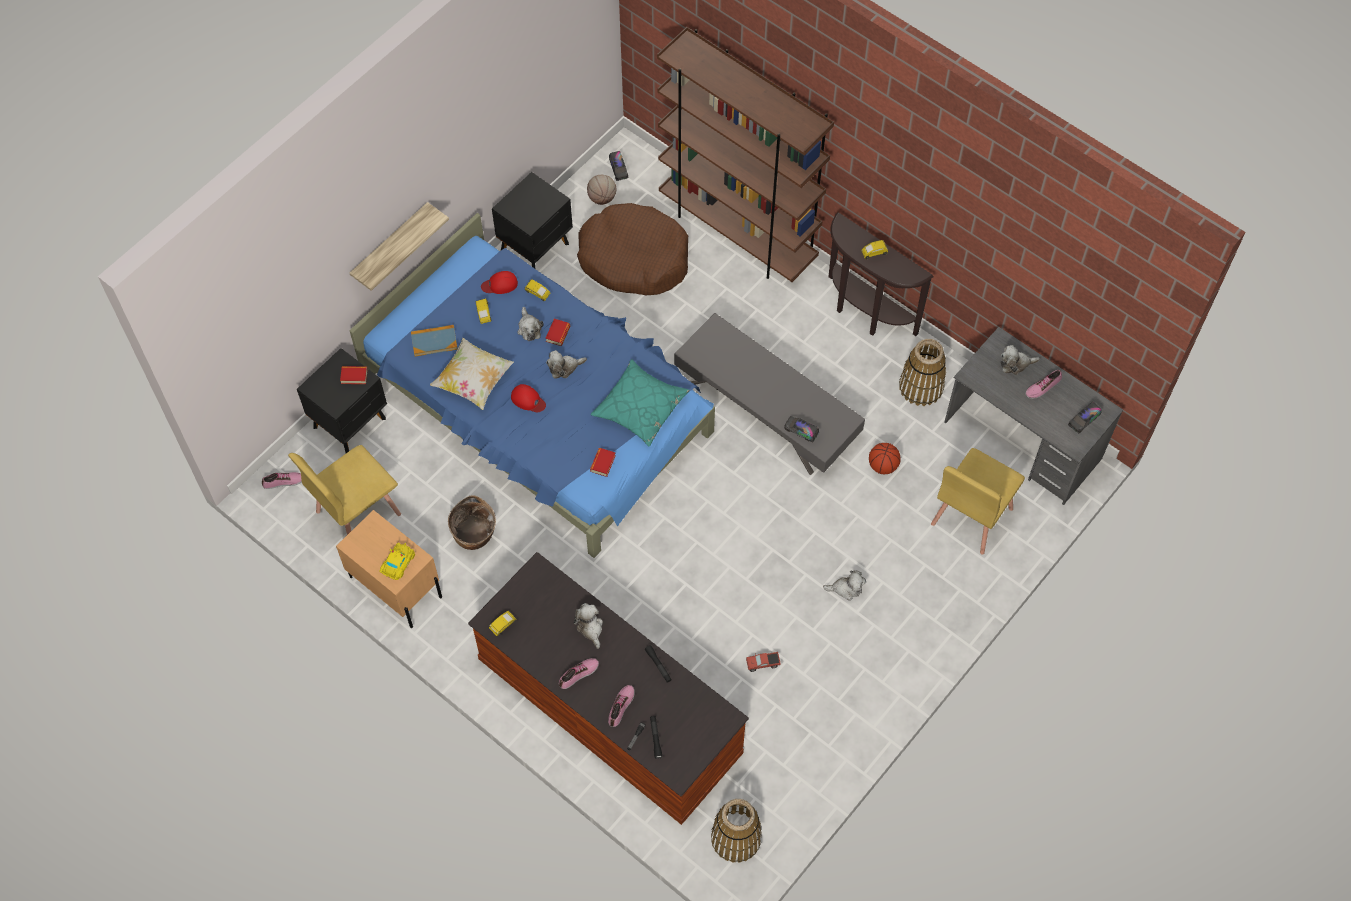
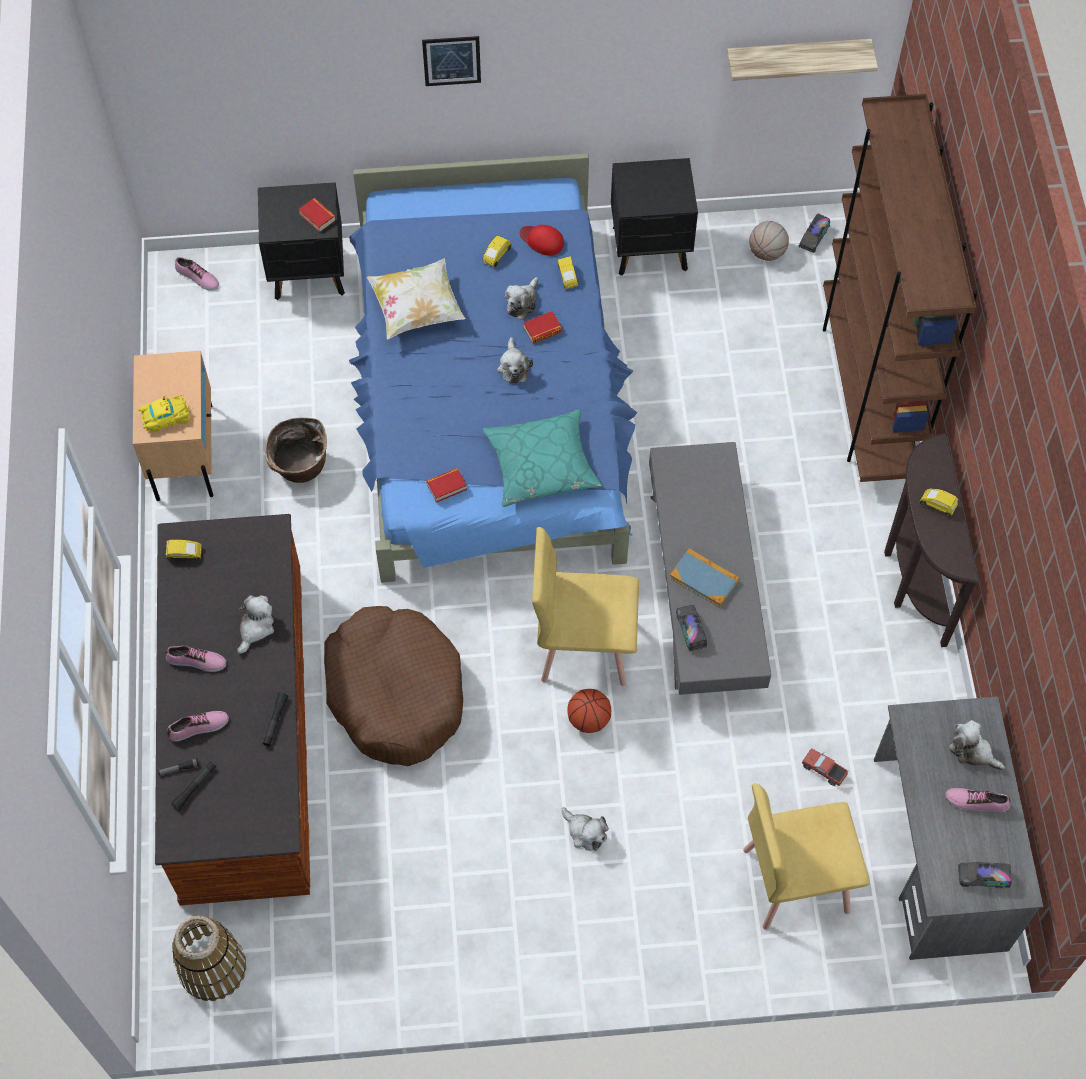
camera: 45 degrees right, 0 degrees up
yellow chair [288,445,401,535] -> yellow chair moved to [532,527,639,686]
shelf [350,202,449,291] -> shelf moved to [727,39,878,81]
book [411,325,458,356] -> book moved to [670,549,739,608]
red cap [511,384,546,412] -> none
plush toy [546,350,587,378] -> plush toy turned 120 degrees counterclockwise [497,337,533,384]
brown dog bed [577,203,688,295] -> brown dog bed moved to [324,606,463,766]
toy truck [746,652,781,672] -> toy truck moved to [802,748,848,786]
basketball [869,443,901,474] -> basketball moved to [567,689,611,733]
basket [899,339,946,406] -> none
none -> picture [422,36,481,86]

